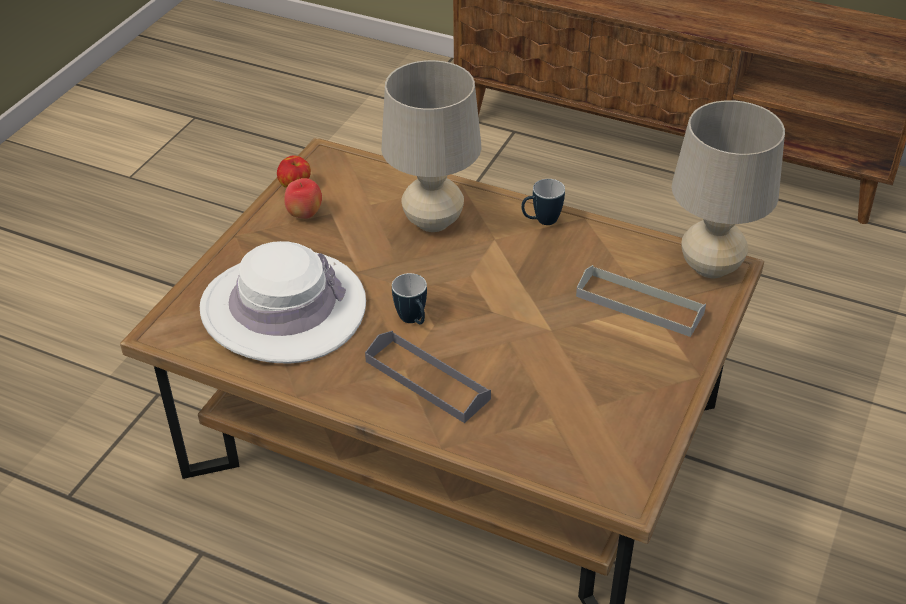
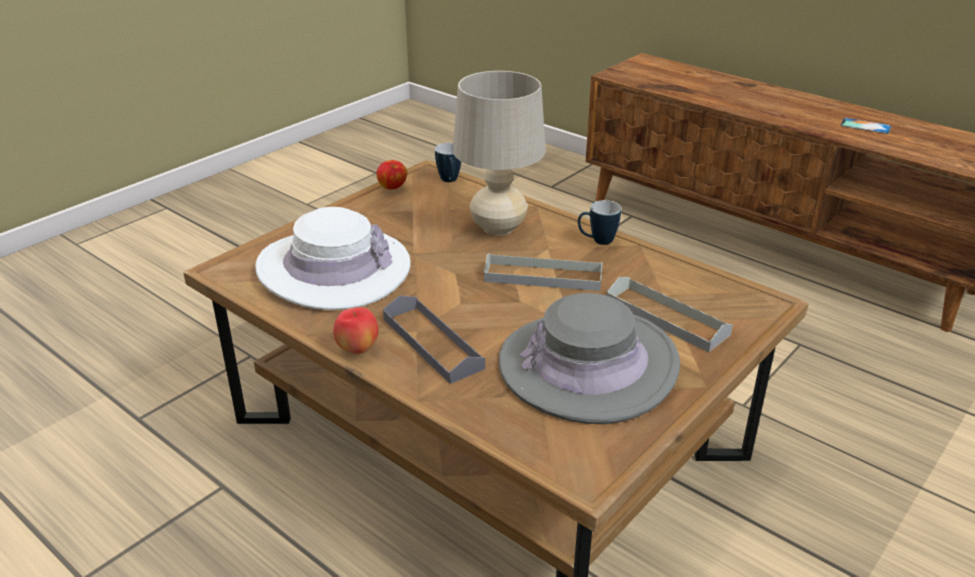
camera: 15 degrees right, 10 degrees down
apple [284,178,322,219] -> apple moved to [333,307,379,354]
mug [392,273,427,324] -> mug moved to [435,143,461,182]
beige table lamp [672,100,785,278] -> none
none -> grey tray [484,253,603,291]
none -> grey hat [499,293,680,424]
none -> phone [840,118,892,134]

